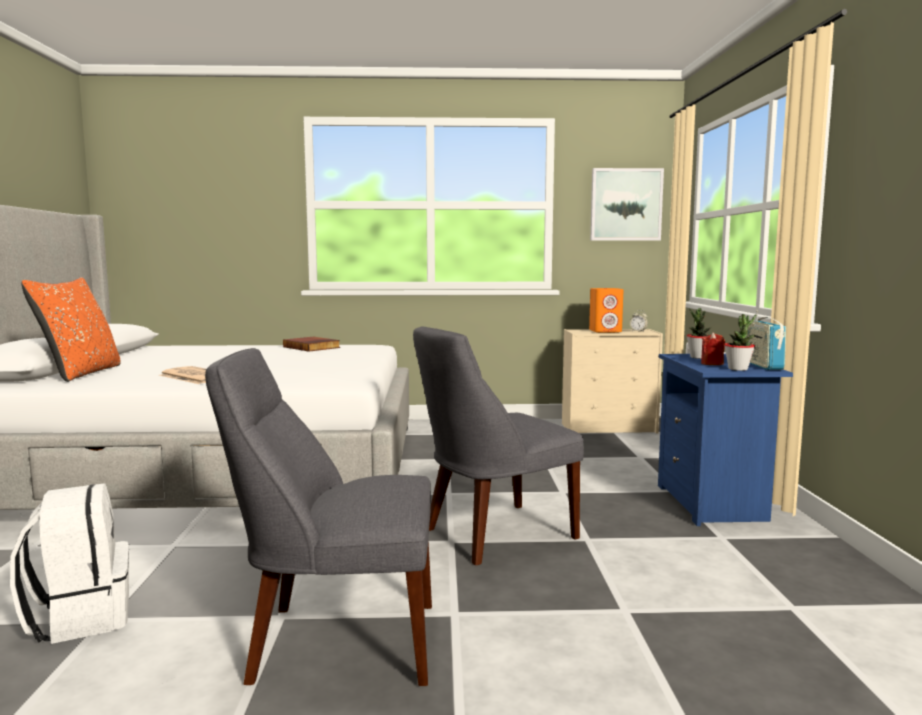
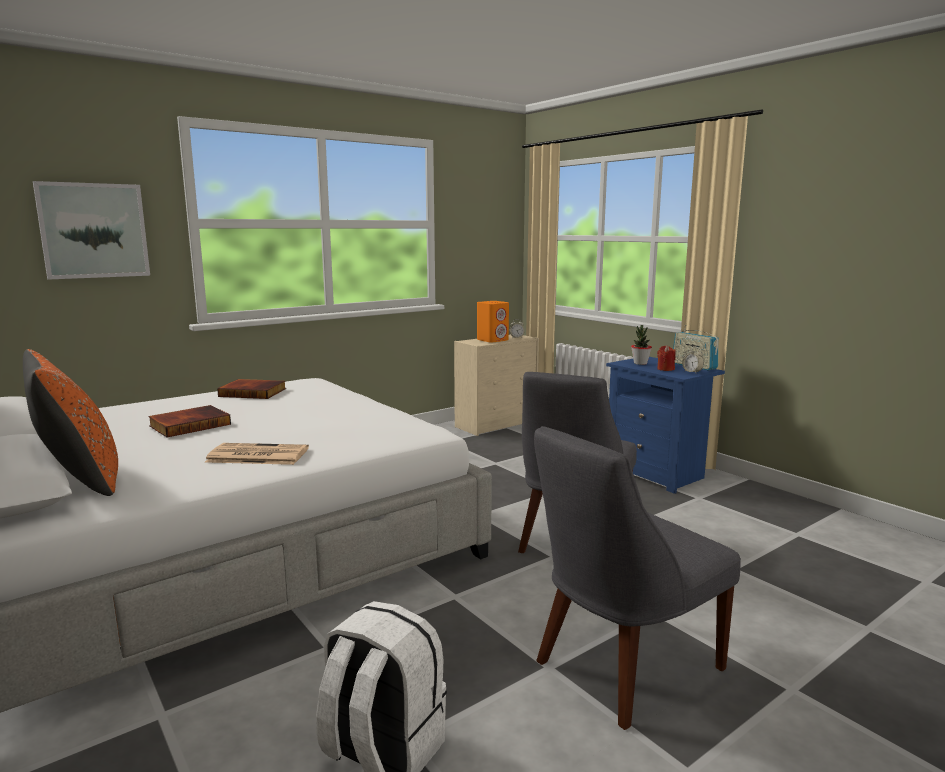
camera: 35 degrees left, 5 degrees up
picture [590,168,664,241] -> picture moved to [33,181,150,280]
potted plant [724,314,756,371] -> alarm clock [682,347,704,373]
none -> book [148,405,231,437]

